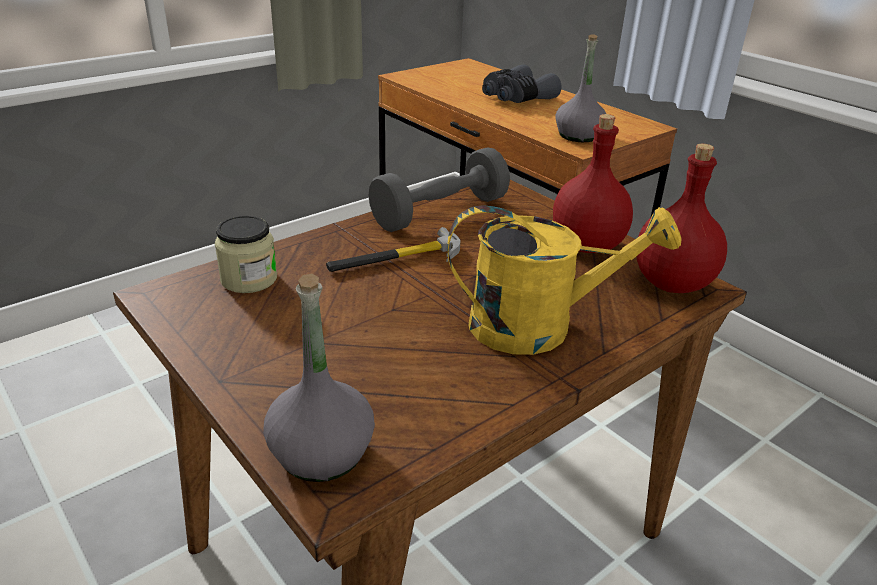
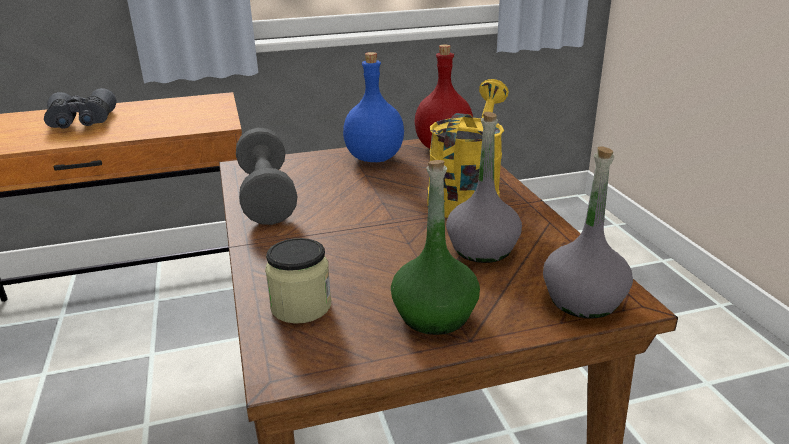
camera: 65 degrees left, 5 degrees down
hammer [326,227,460,272] -> none
red bottle [553,114,633,253] -> blue bottle [343,52,404,162]
grey bottle [555,35,606,142] -> grey bottle moved to [446,112,522,263]
none -> green bottle [391,160,480,335]

